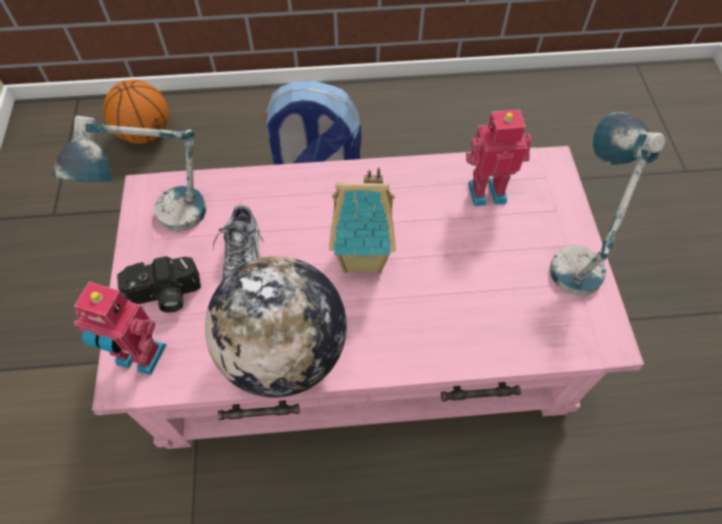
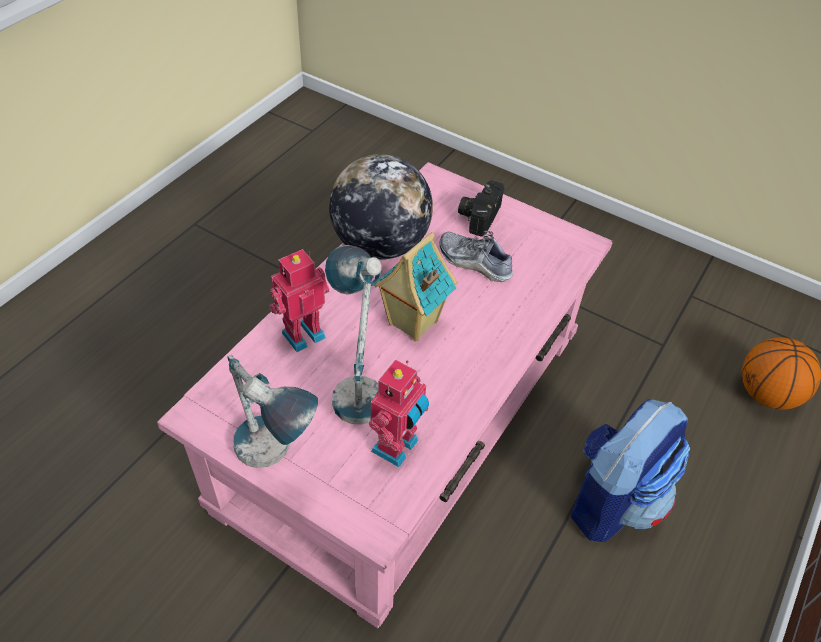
camera: 125 degrees right, 10 degrees down
table lamp [52,116,207,232] -> table lamp moved to [325,245,382,425]
toy robot [74,282,167,376] -> toy robot moved to [269,249,329,352]

